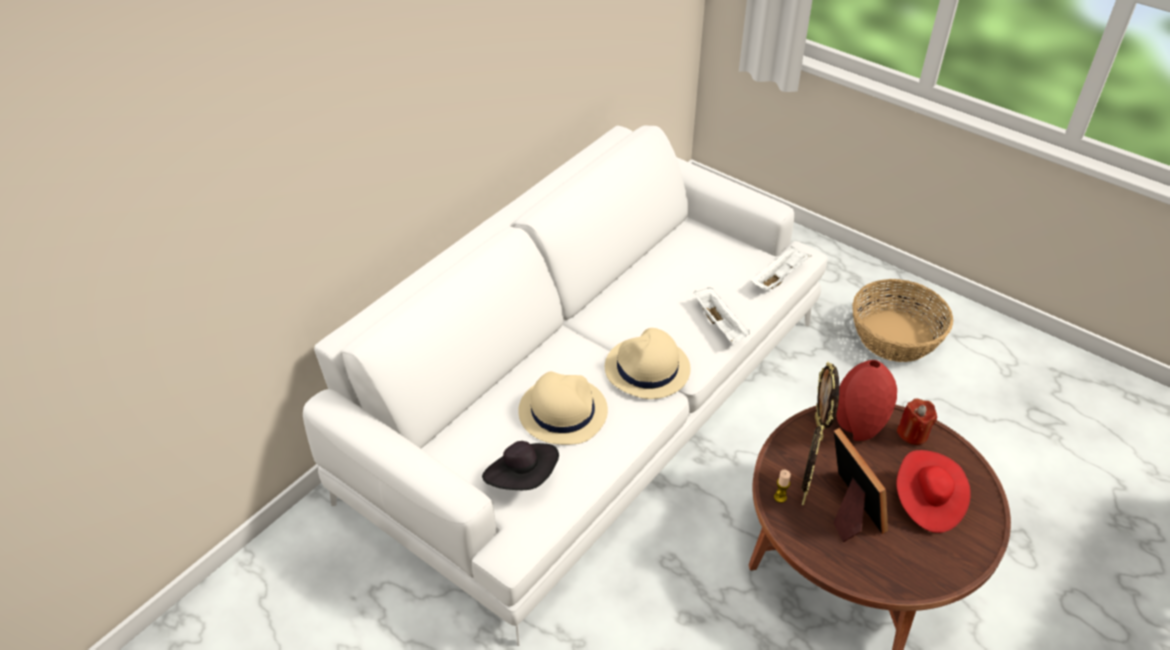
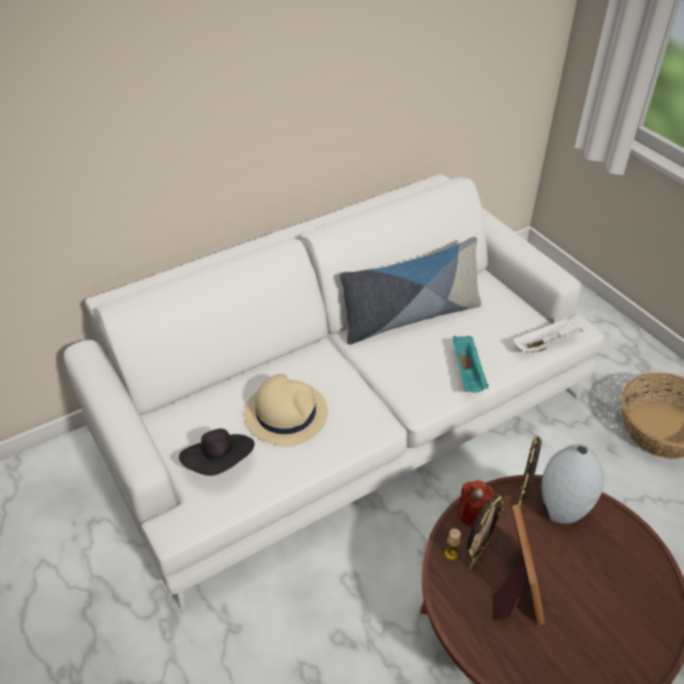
camera: 20 degrees right, 0 degrees up
beige hat [605,328,691,399] -> none
white tray [693,287,750,342] -> turquoise tray [453,335,489,393]
red vase [836,360,897,441] -> grey vase [541,444,605,524]
red hat [896,450,971,533] -> none
red candle [897,398,937,445] -> red candle moved to [458,480,494,527]
none -> pillow [340,237,481,344]

